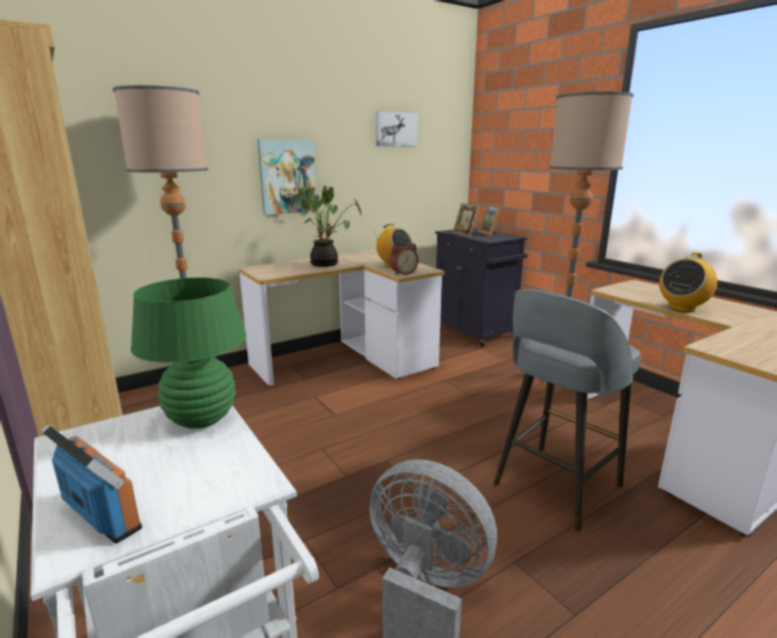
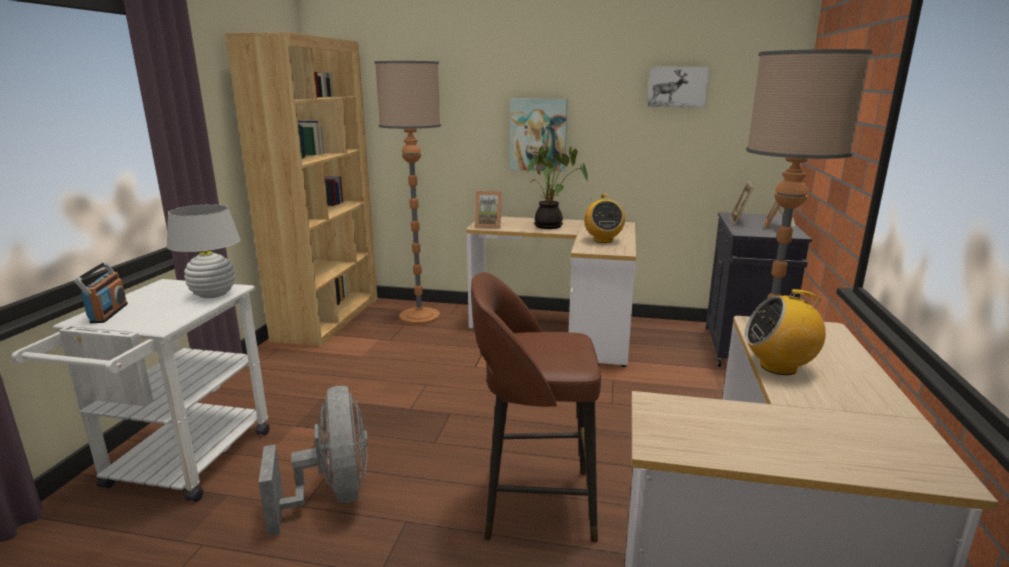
camera: 45 degrees right, 0 degrees up
green table lamp [131,278,246,429] -> white table lamp [167,204,240,298]
alarm clock [389,243,418,275] -> none
grey stool [493,289,640,532] -> brown stool [471,272,601,543]
none -> picture frame [474,191,502,228]

